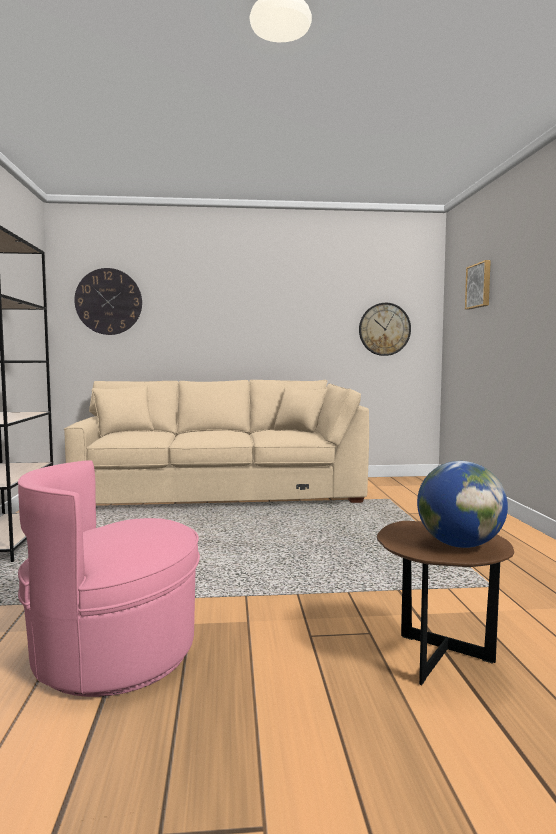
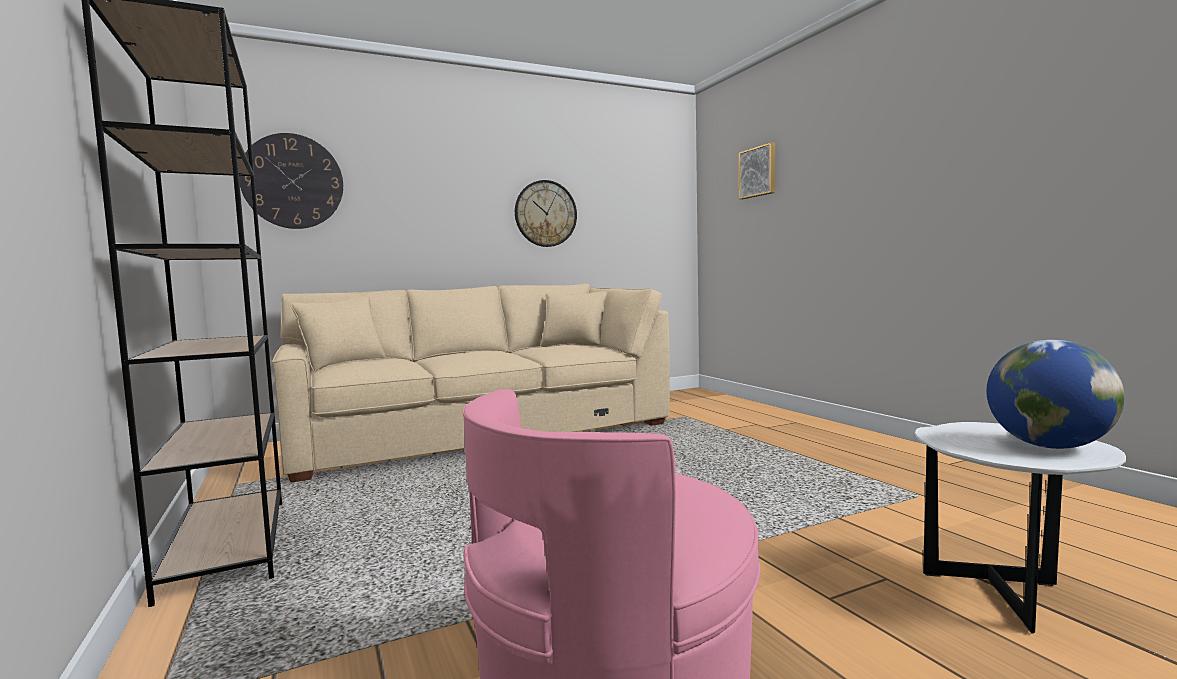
camera: 20 degrees left, 0 degrees up
wall clock [359,303,411,356] -> wall clock moved to [515,180,577,247]
brown side table [377,521,514,685] -> white side table [915,422,1126,634]

